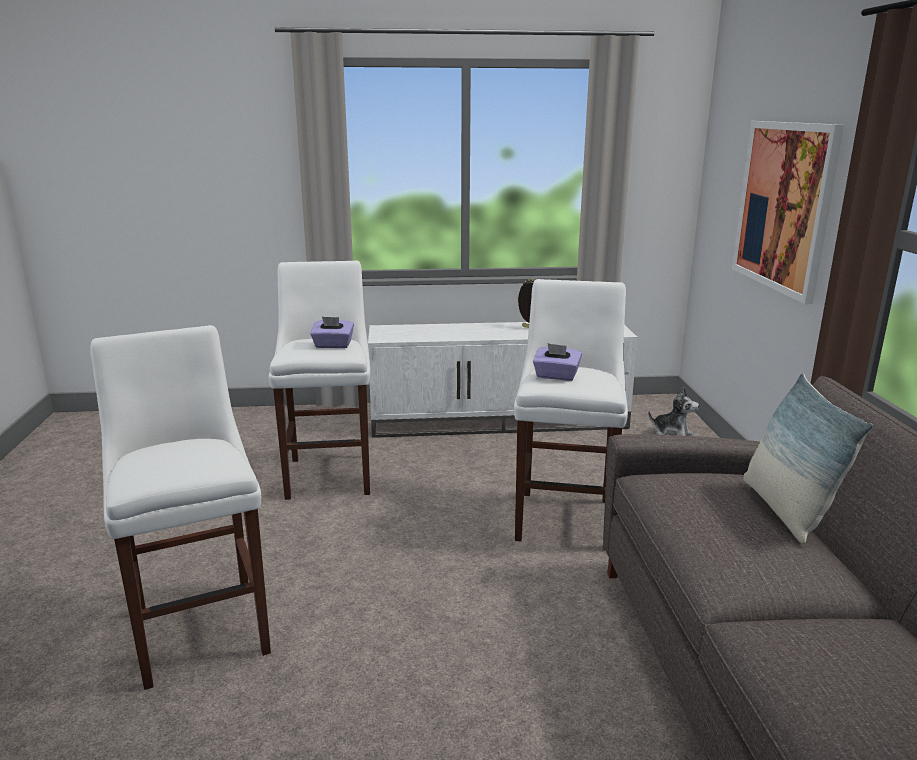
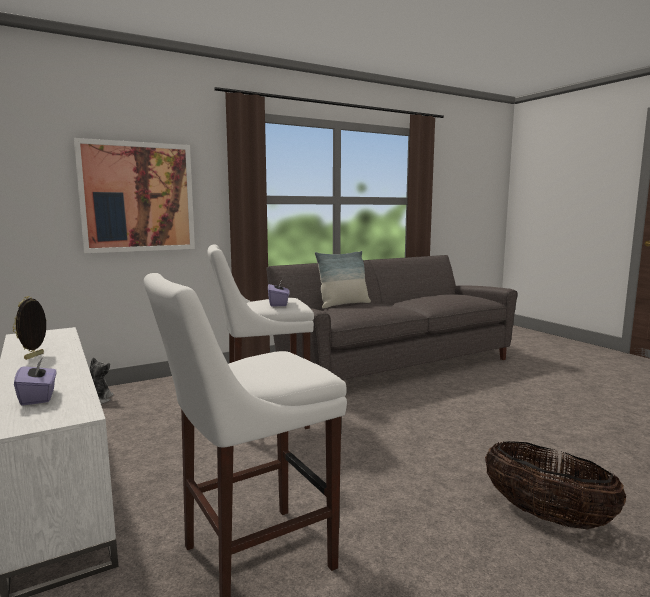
camera: 115 degrees left, 10 degrees down
white stool [90,325,271,690] -> basket [485,441,626,530]
purple tissue box [310,317,354,348] -> purple tissue box moved to [14,357,57,406]

